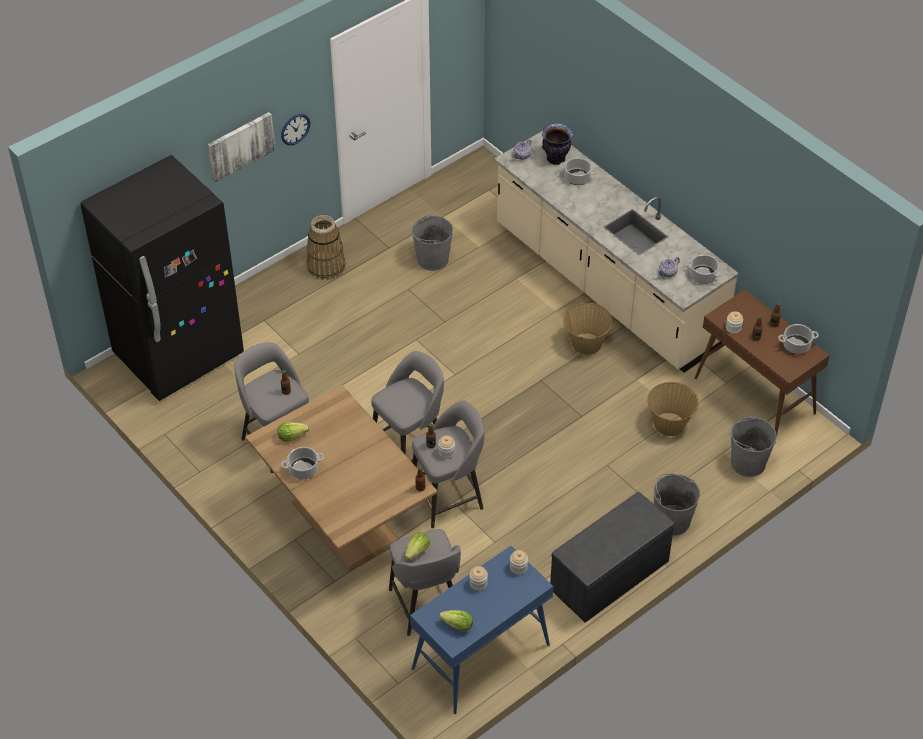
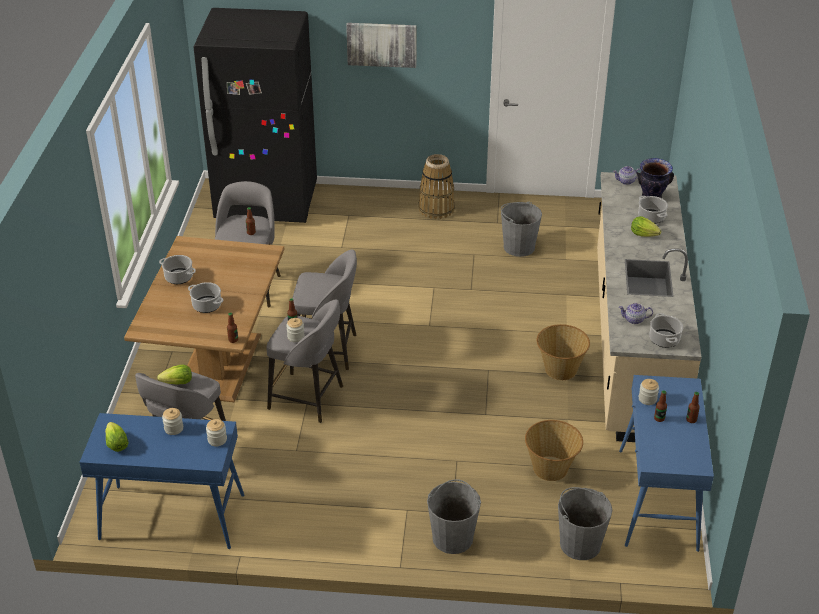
camera: 45 degrees right, 10 degrees down
lettuce [277,422,309,442] -> lettuce moved to [631,216,661,237]
wall clock [281,114,310,145] -> none
grey bench [550,492,675,623] -> none
brown console table [695,289,830,443] -> blue console table [619,375,714,552]
cooking pot [778,324,819,354] -> cooking pot moved to [188,282,223,313]

